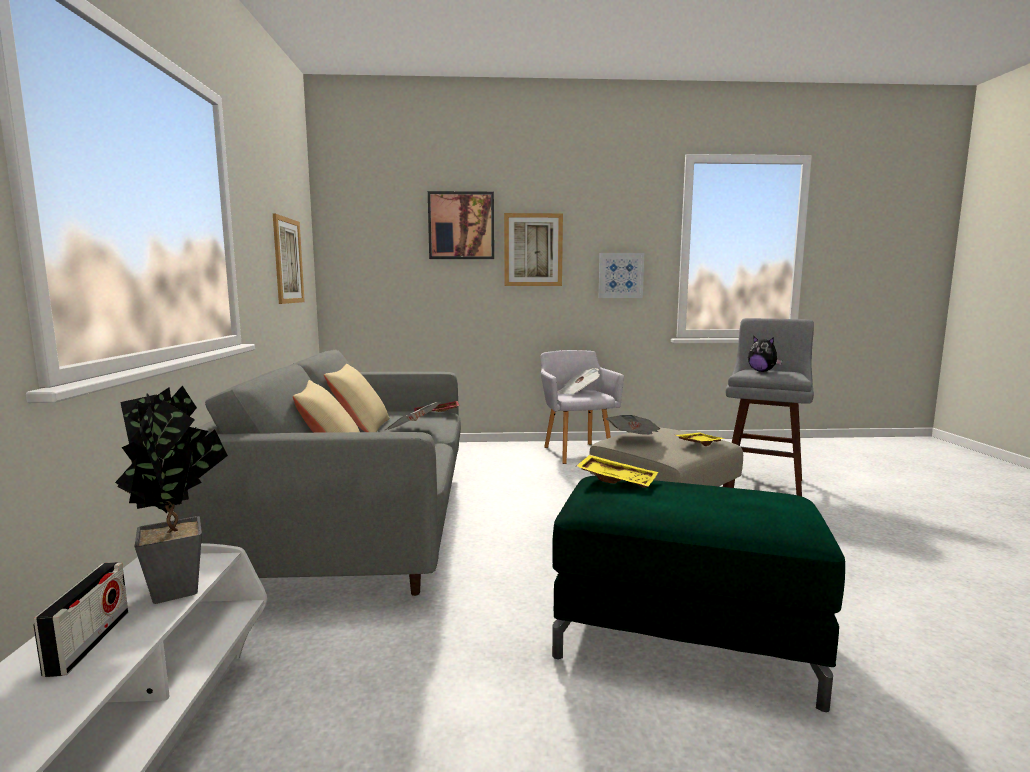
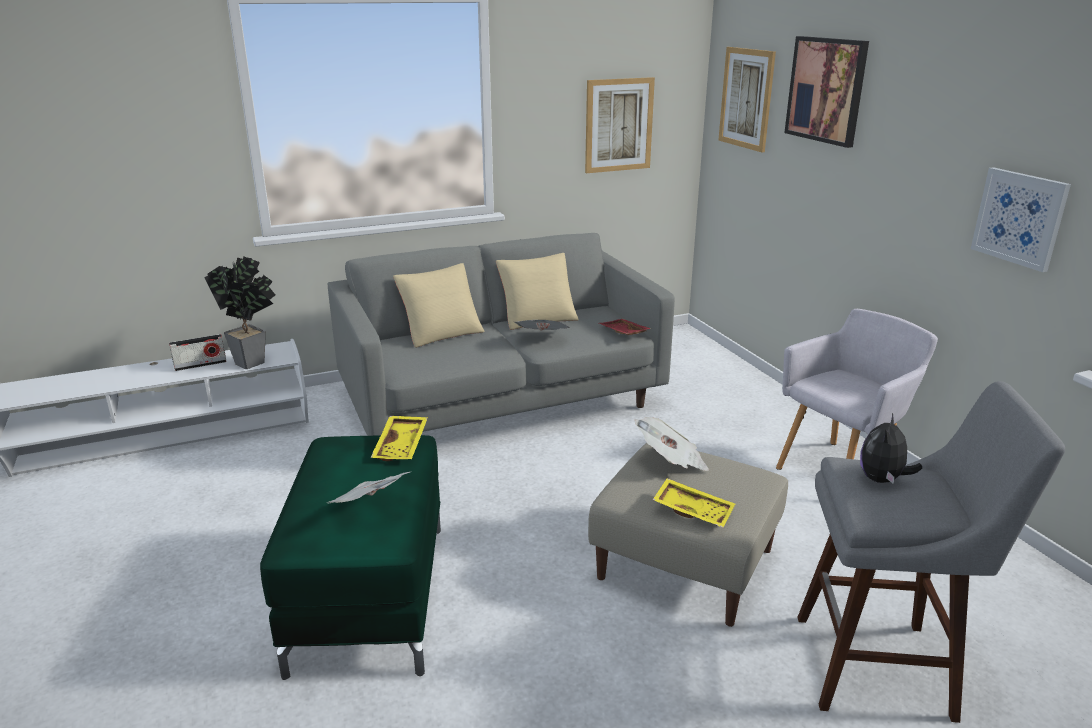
camera: 70 degrees right, 15 degrees up
picture [504,213,563,286] -> picture moved to [718,47,776,152]
newspaper [558,368,600,394] -> newspaper moved to [327,472,410,504]

